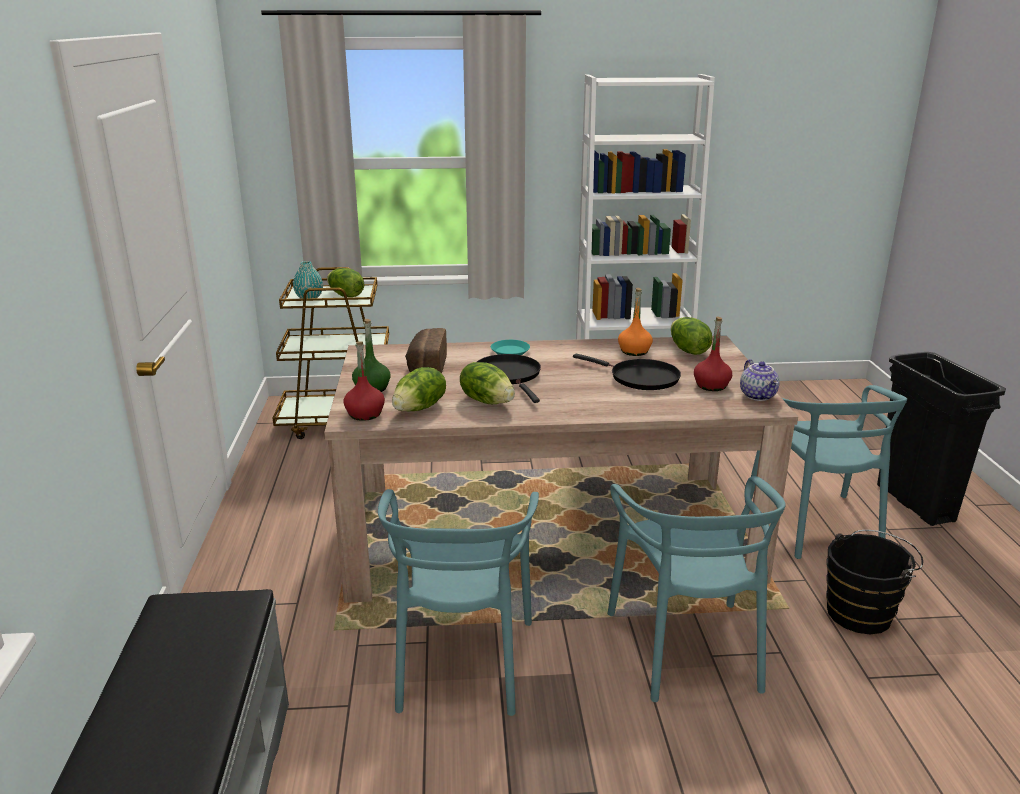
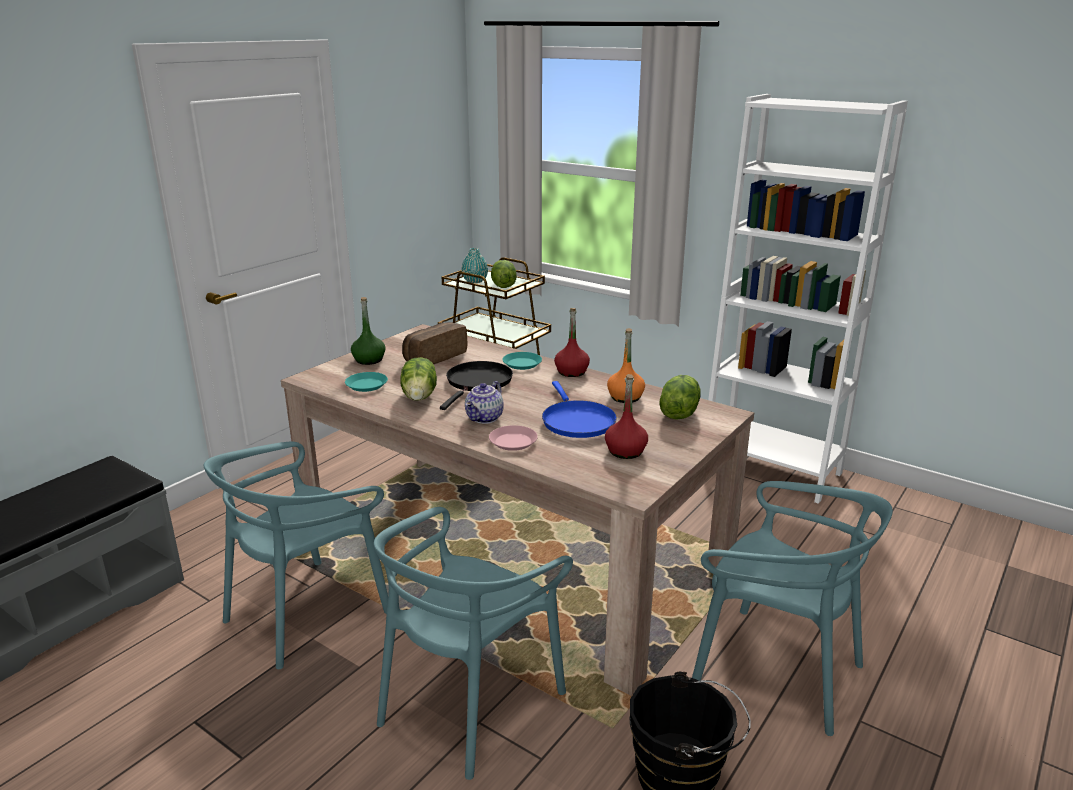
camera: 40 degrees right, 0 degrees up
red bottle [343,341,385,421] -> red bottle moved to [554,308,590,377]
lettuce [392,367,446,411] -> turquoise plate [345,372,388,392]
black frying pan [573,354,681,390] -> blue frying pan [542,381,617,438]
teapot [740,359,780,401] -> teapot moved to [465,381,504,424]
turquoise chair [751,385,907,559] -> turquoise chair turned 90 degrees counterclockwise [692,481,893,736]
black trash can [877,352,1006,526] -> none
none -> pink plate [489,425,538,451]

